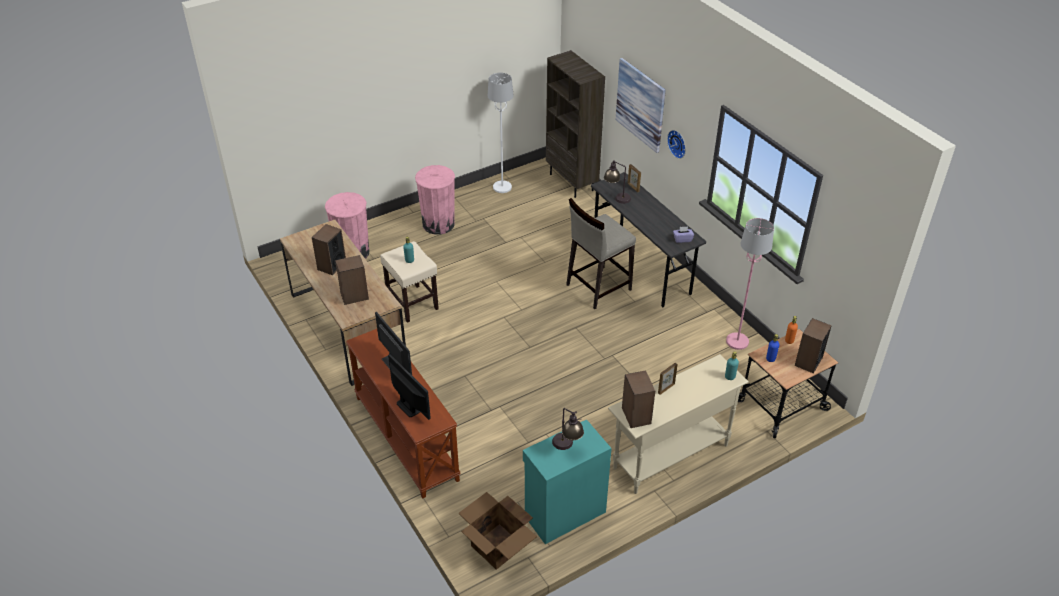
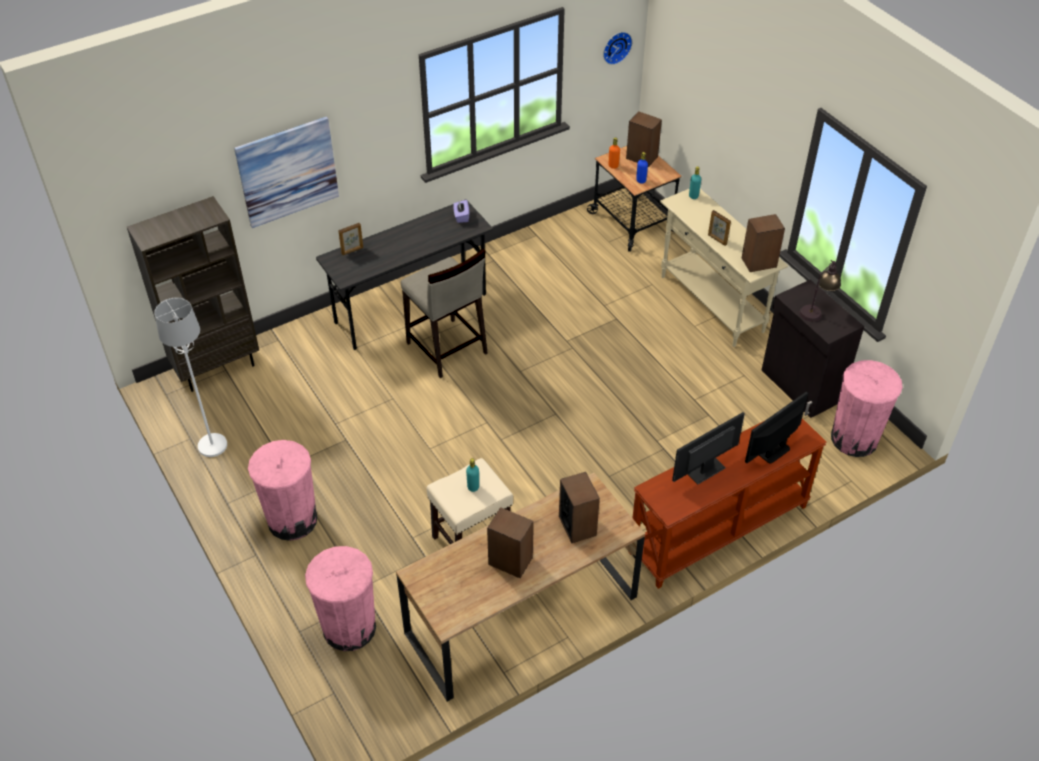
camera: 90 degrees left, 5 degrees up
cardboard box [458,492,537,570] -> pink trash can [831,360,903,457]
turquoise cabinet [523,420,612,544] -> black cabinet [762,280,864,418]
table lamp [604,160,631,204] -> none
wall clock [667,130,686,159] -> wall clock moved to [603,32,632,65]
pink floor lamp [726,218,774,350] -> none

